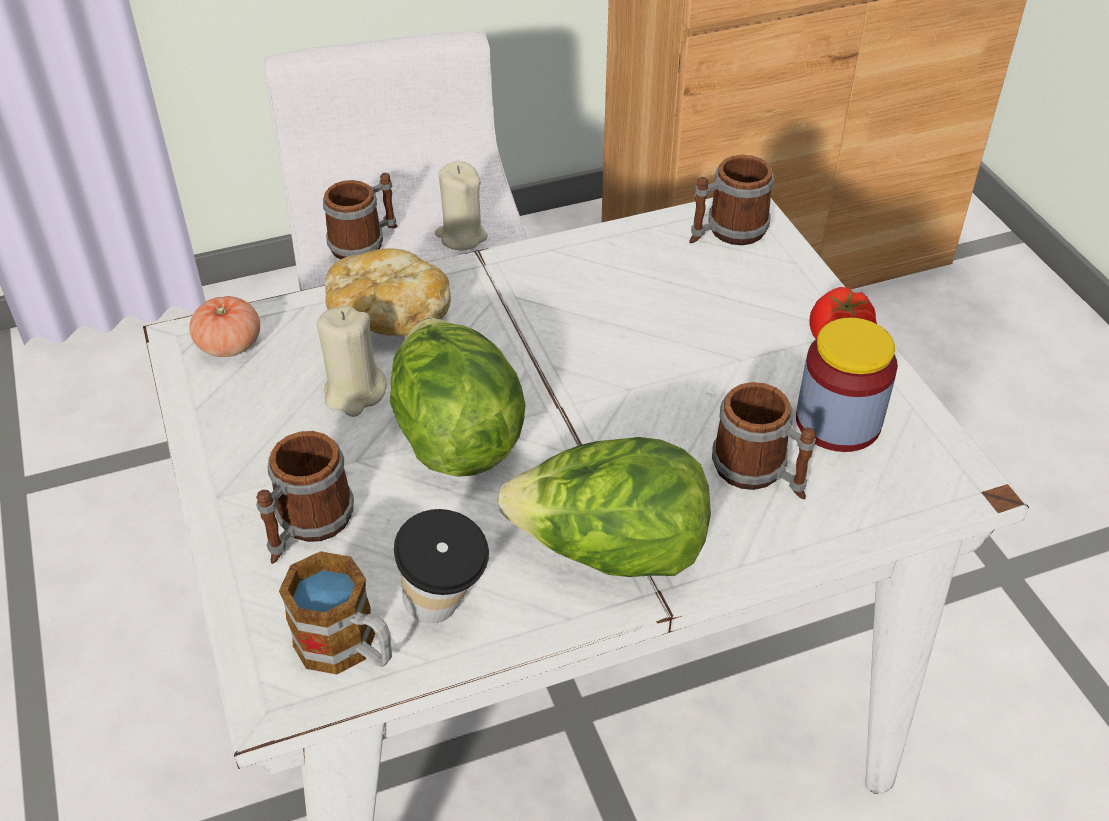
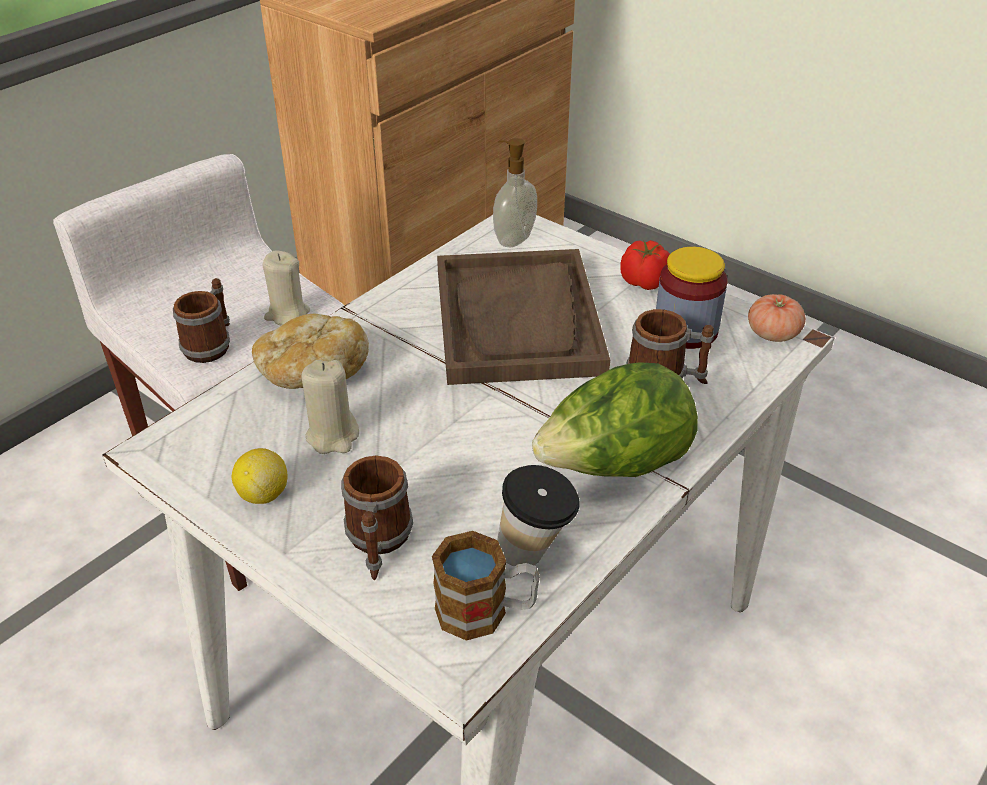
camera: 30 degrees left, 5 degrees down
tomato [189,296,260,357] -> tomato moved to [748,294,806,342]
lettuce [390,318,526,477] -> none
mug [689,155,774,245] -> soap dispenser [493,138,537,247]
none -> lemon [232,448,288,504]
none -> brown tray [437,249,610,385]

